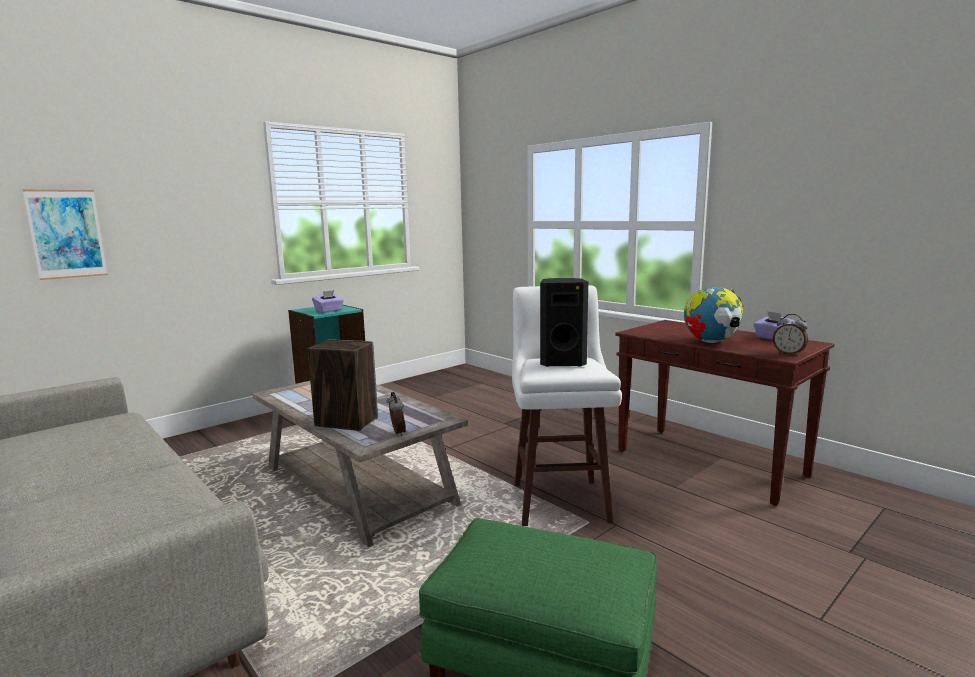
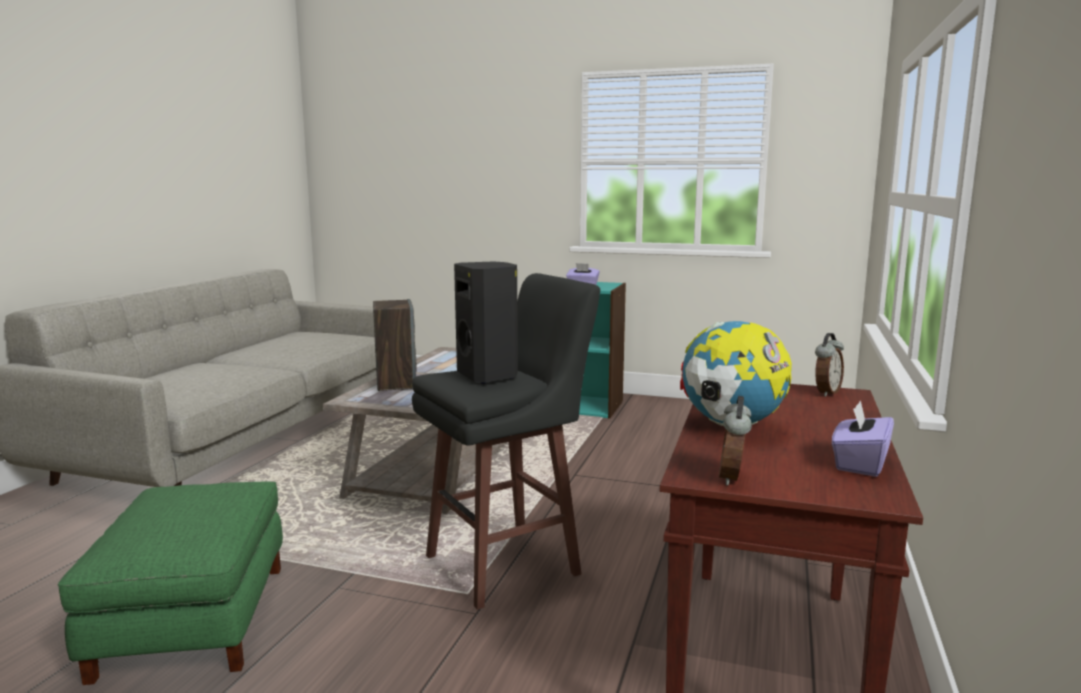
camera: 60 degrees right, 0 degrees up
picture [23,190,108,280] -> none
alarm clock [387,392,406,436] -> alarm clock moved to [815,333,844,397]
white stool [512,285,622,526] -> black stool [412,273,600,610]

